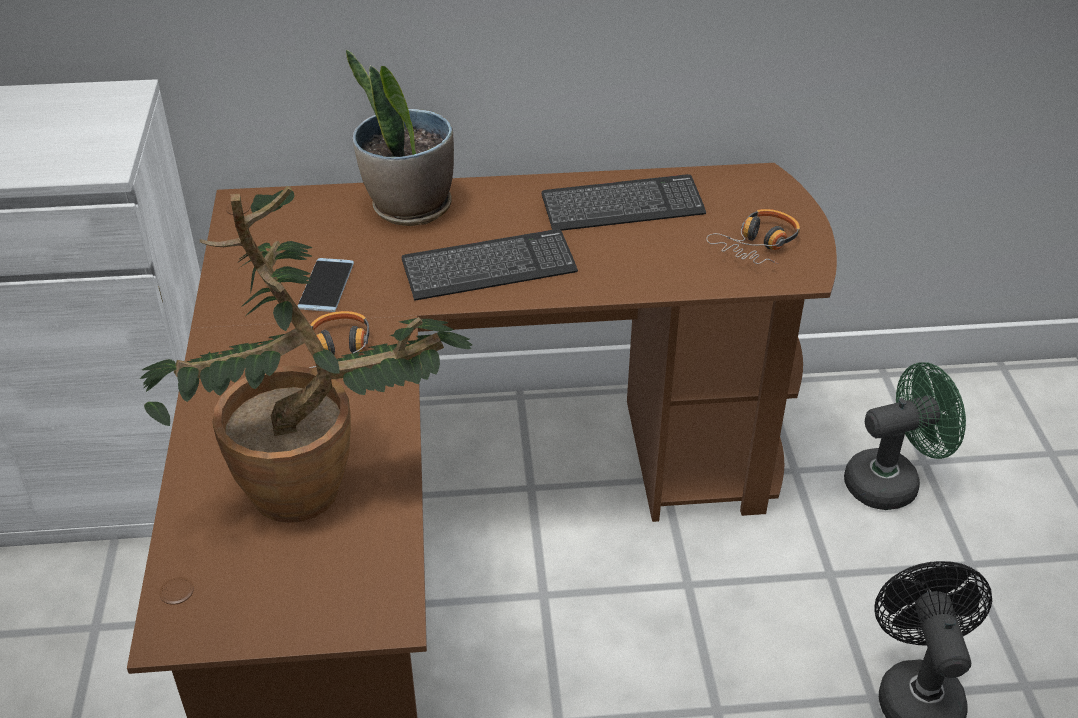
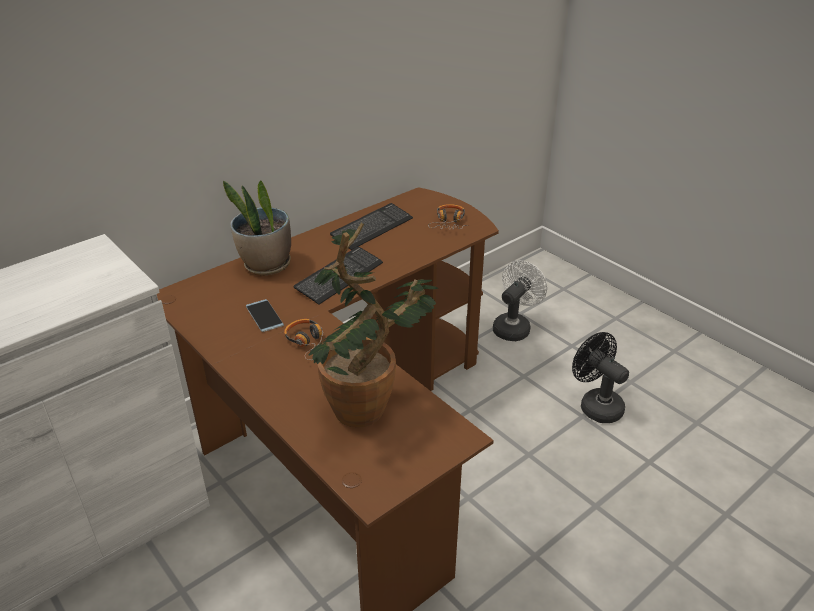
camera: 35 degrees left, 5 degrees down
green fan [844,362,966,510] -> white fan [493,261,547,341]

